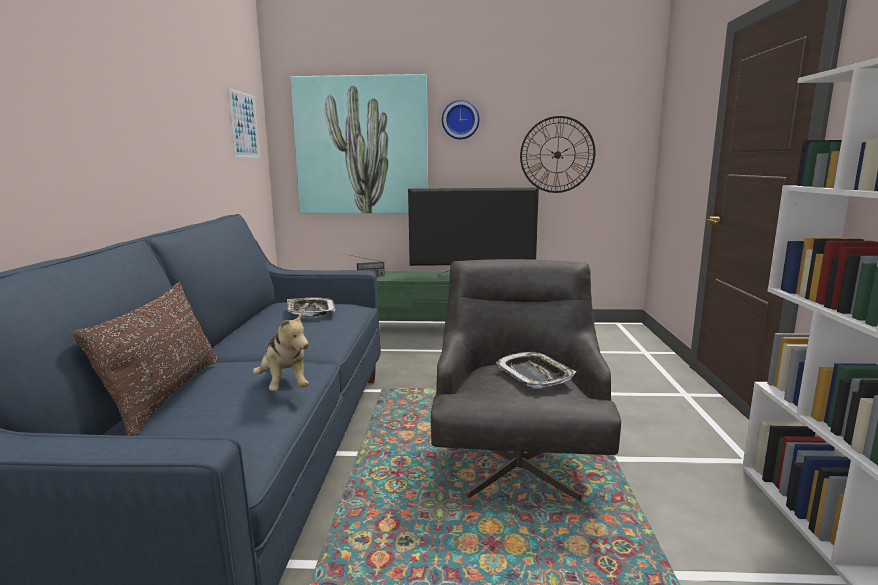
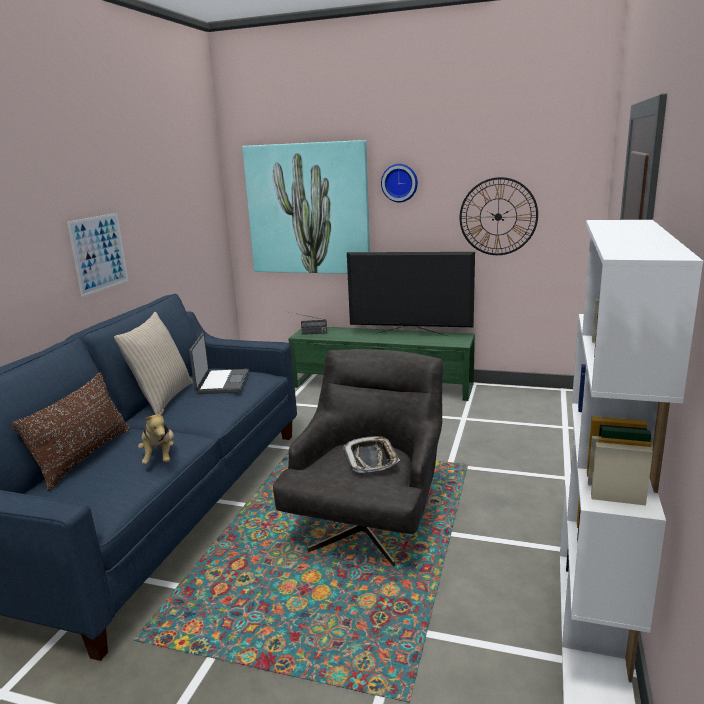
camera: 15 degrees right, 5 degrees up
picture [228,88,260,158] -> picture moved to [67,213,128,297]
tray [287,297,336,316] -> laptop [189,333,249,394]
none -> beige pillow [114,312,193,415]

